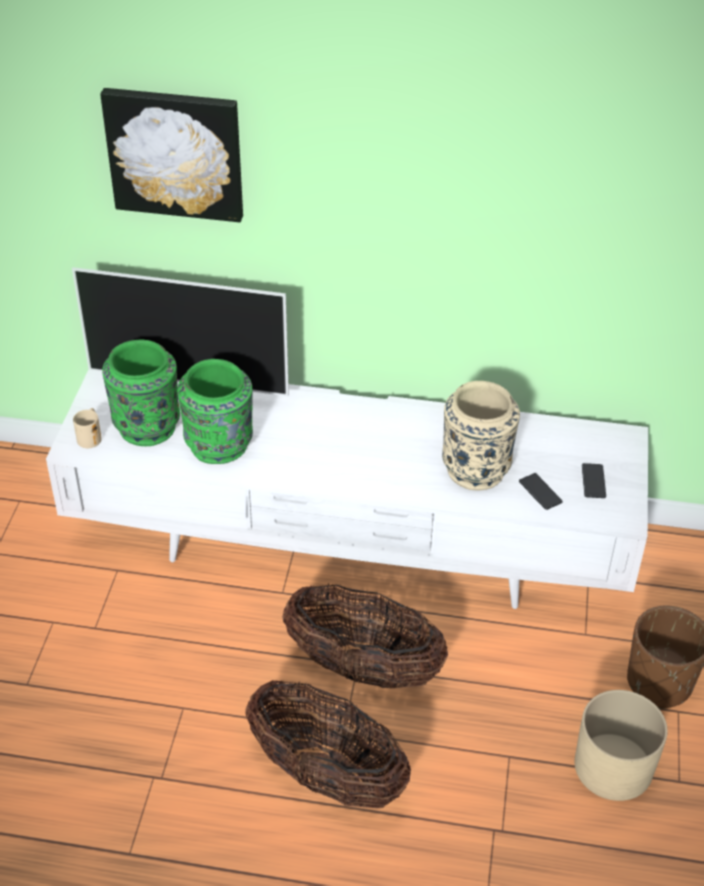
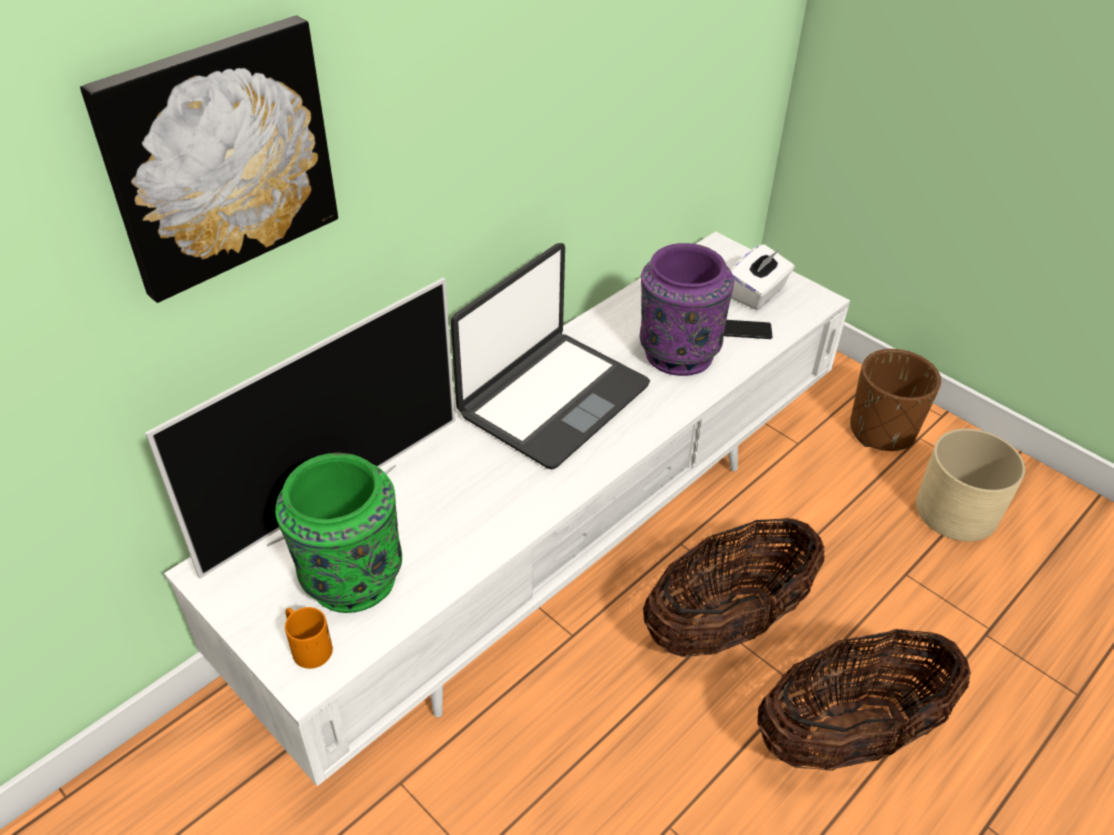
camera: 55 degrees left, 0 degrees up
beige mug [73,408,102,448] -> orange mug [285,607,333,669]
green vase [177,359,253,464] -> none
beige vase [442,381,520,490] -> purple vase [640,243,734,376]
phone [582,463,606,498] -> white tissue box [731,244,795,310]
none -> laptop [450,243,650,469]

